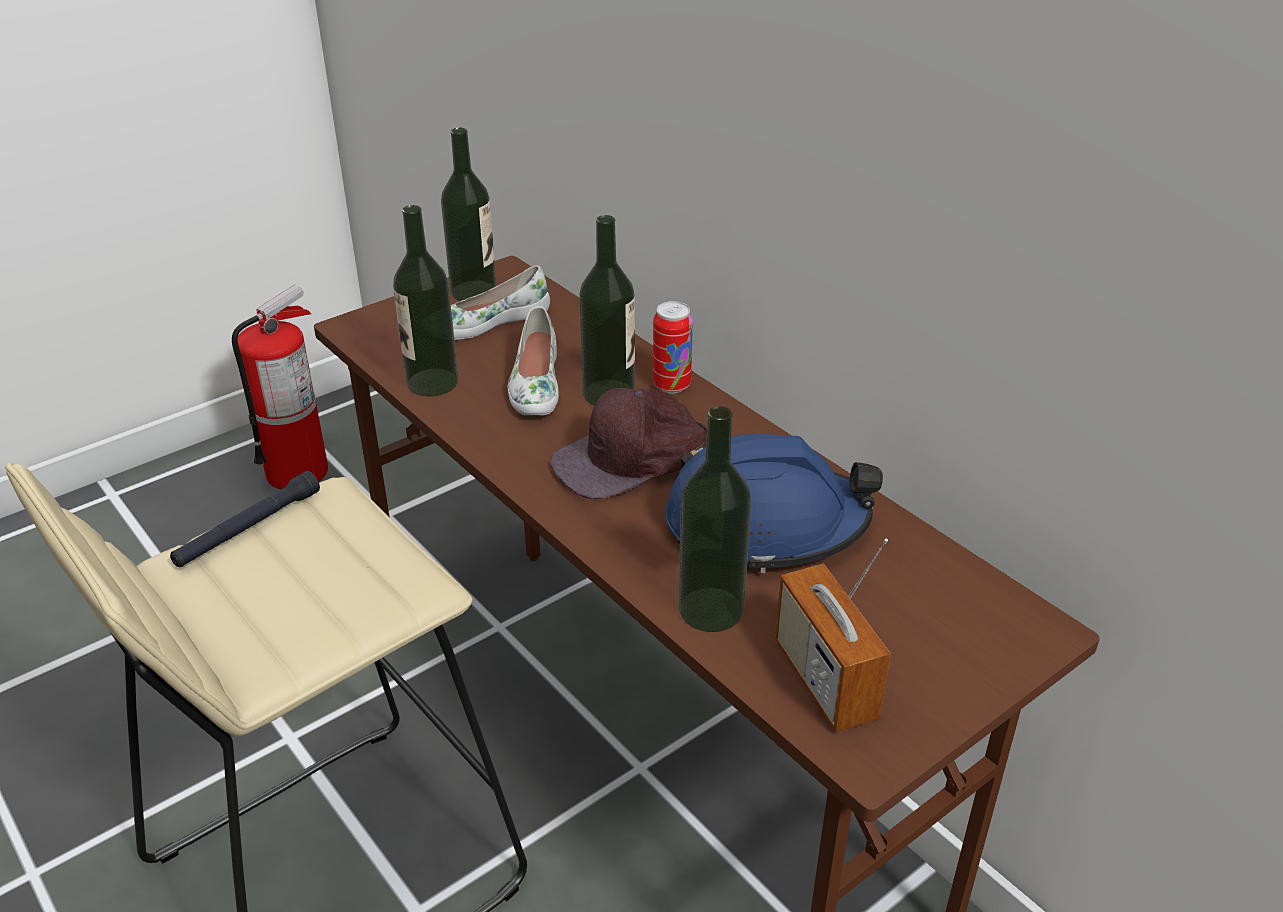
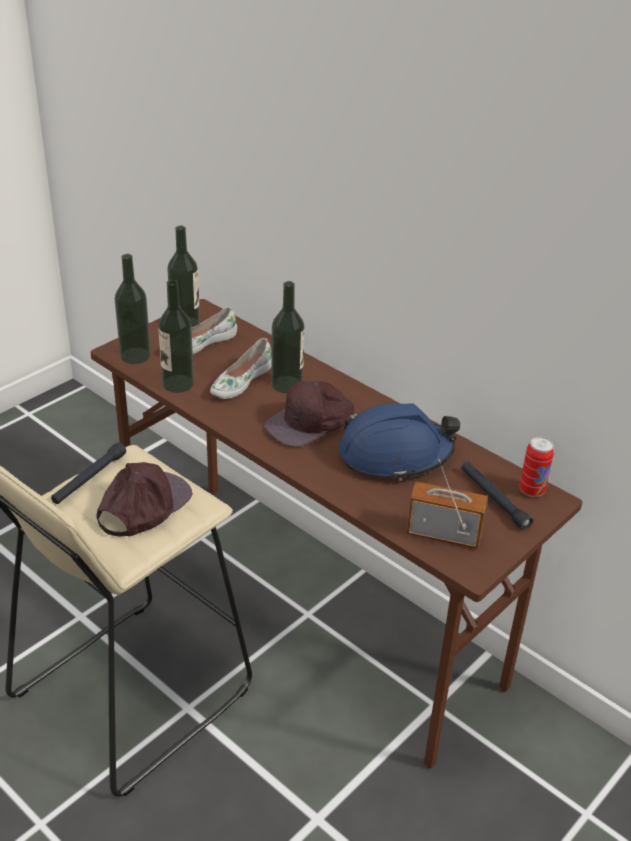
camera: 10 degrees left, 0 degrees up
fire extinguisher [232,284,328,489] -> none
white shoe [508,306,559,415] -> white shoe turned 45 degrees clockwise [210,338,272,399]
can [653,301,693,393] -> can moved to [520,437,554,497]
bottle [678,406,752,632] -> bottle moved to [115,254,151,364]
radio [775,539,891,732] -> radio turned 135 degrees clockwise [407,459,488,549]
none -> brown cap [97,462,192,536]
none -> black flashlight [461,461,533,530]

